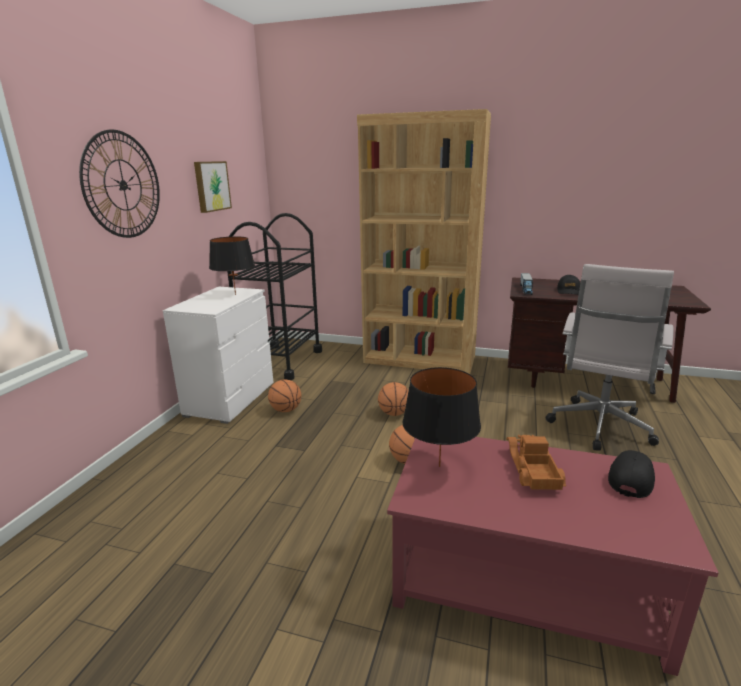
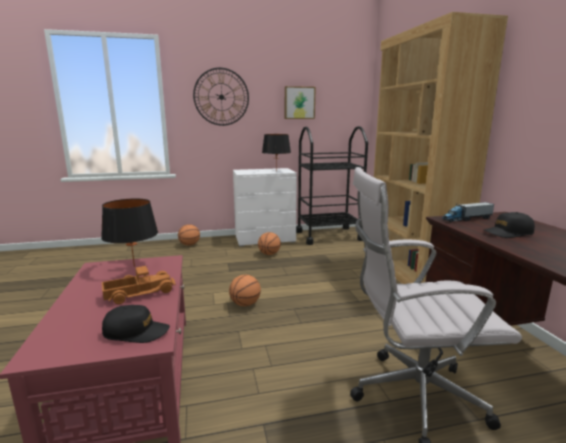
camera: 60 degrees right, 5 degrees down
basketball [378,382,409,416] -> basketball moved to [178,224,200,246]

